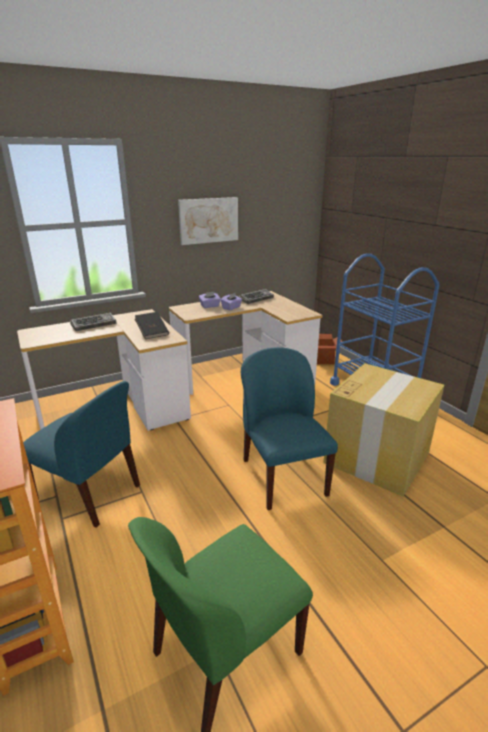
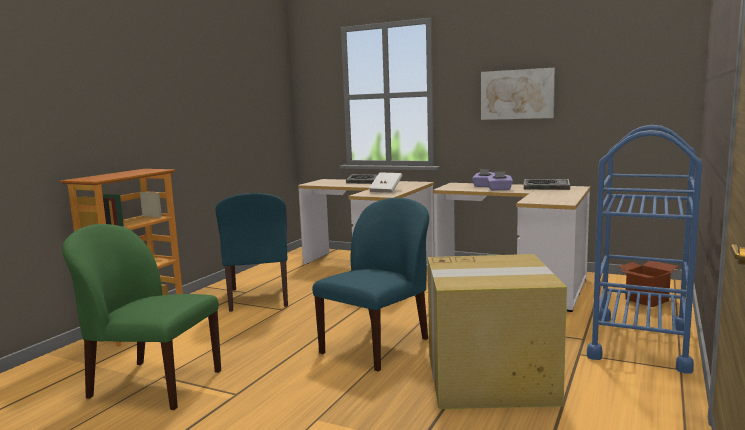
camera: 55 degrees right, 15 degrees down
black book [135,312,169,339] -> white book [369,172,402,193]

